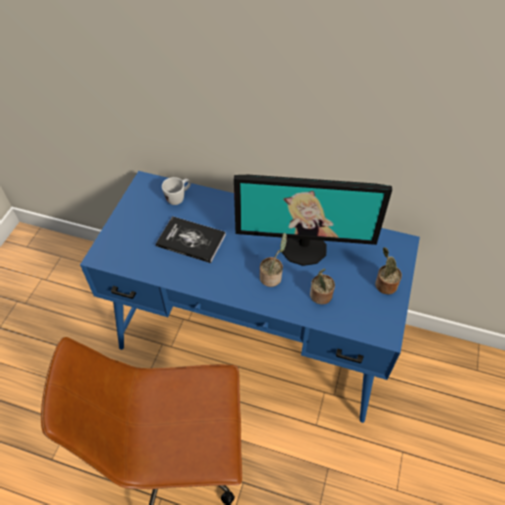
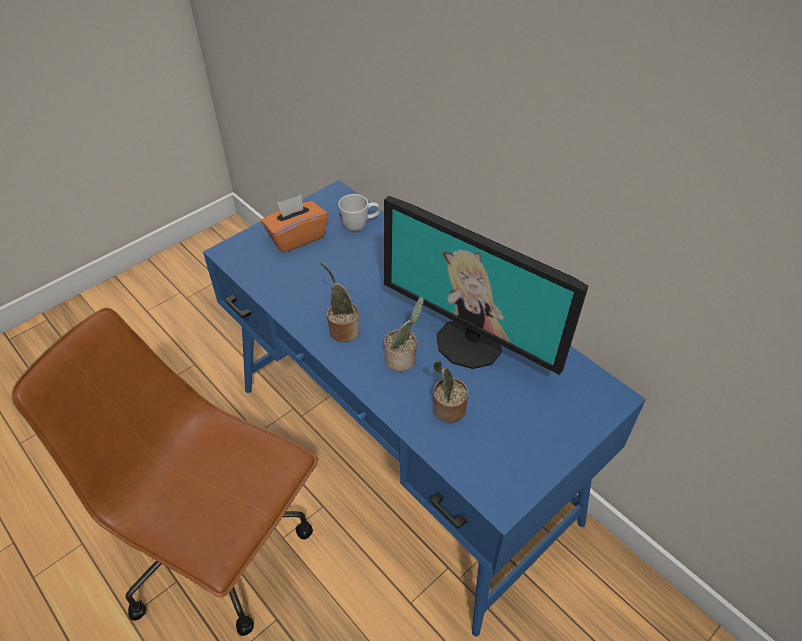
camera: 30 degrees right, 5 degrees down
book [156,216,226,263] -> none
potted plant [375,247,402,295] -> potted plant moved to [321,262,360,342]
none -> orange tissue box [261,195,328,253]

